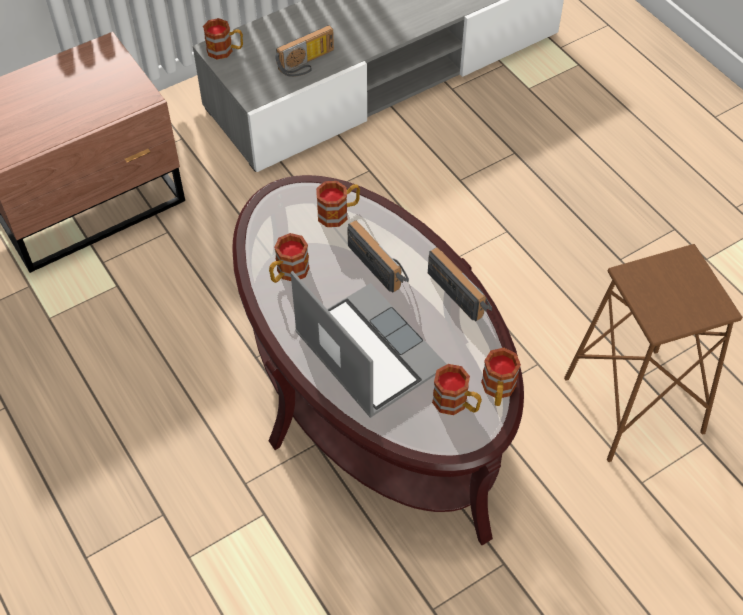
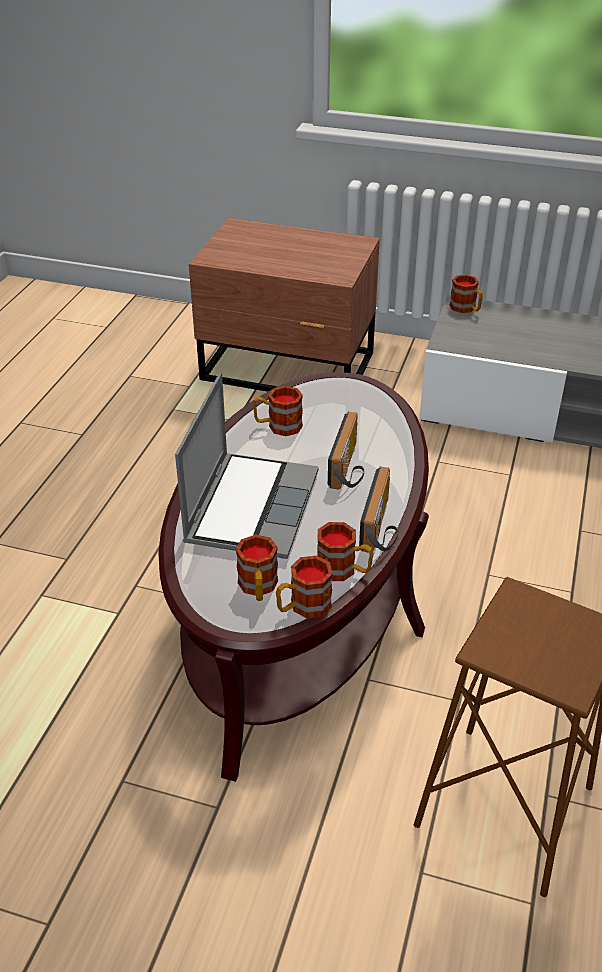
camera: 50 degrees right, 15 degrees down
radio [275,25,334,77] -> none
mug [316,181,360,227] -> mug moved to [317,522,374,581]

